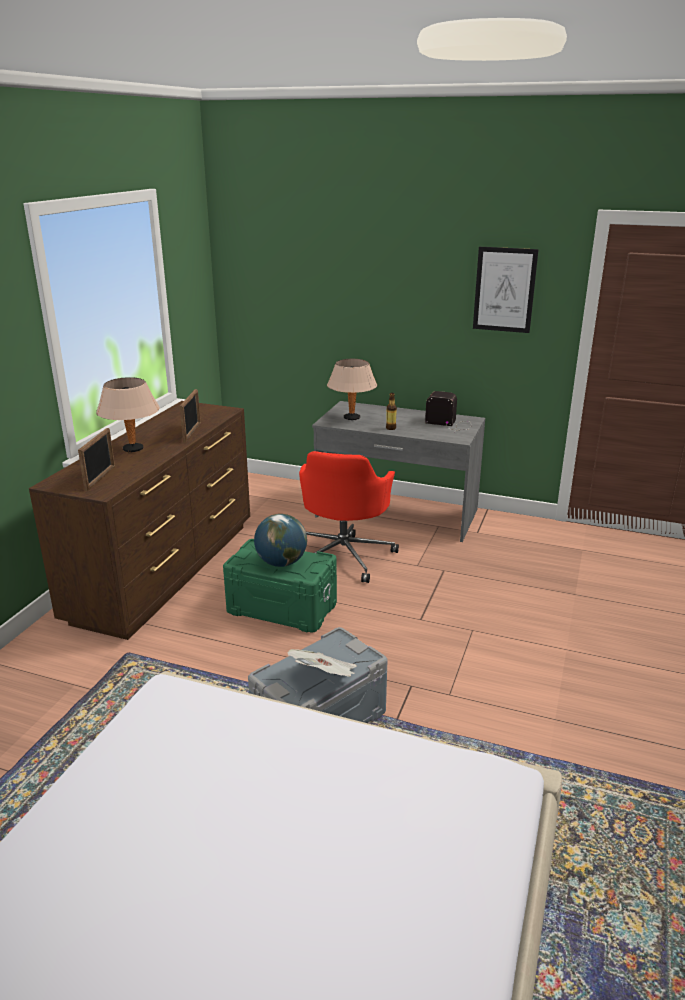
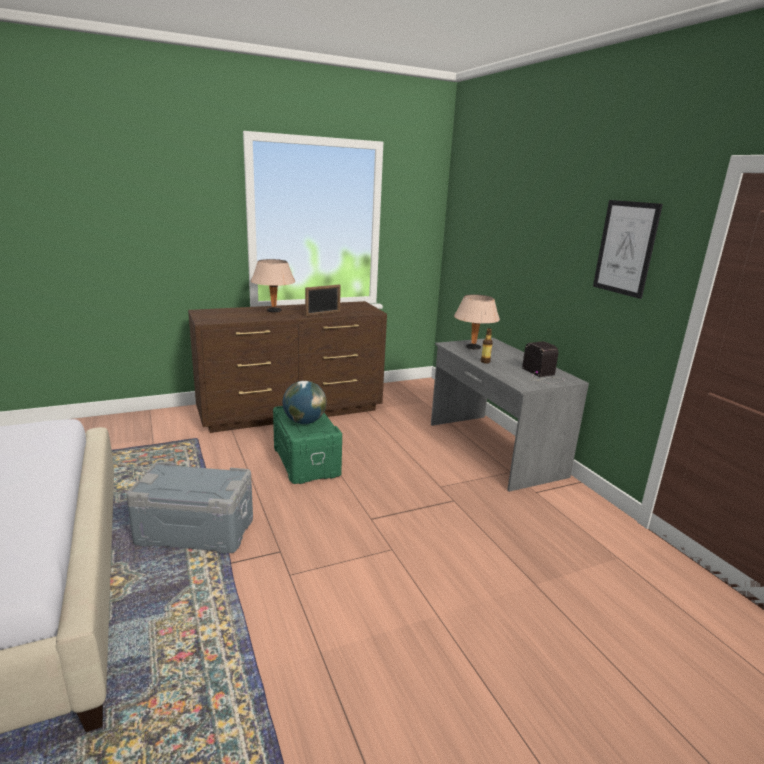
camera: 45 degrees right, 5 degrees down
picture frame [78,428,115,491] -> none
newspaper [287,649,357,677] -> none
red office chair [299,451,399,583] -> none

